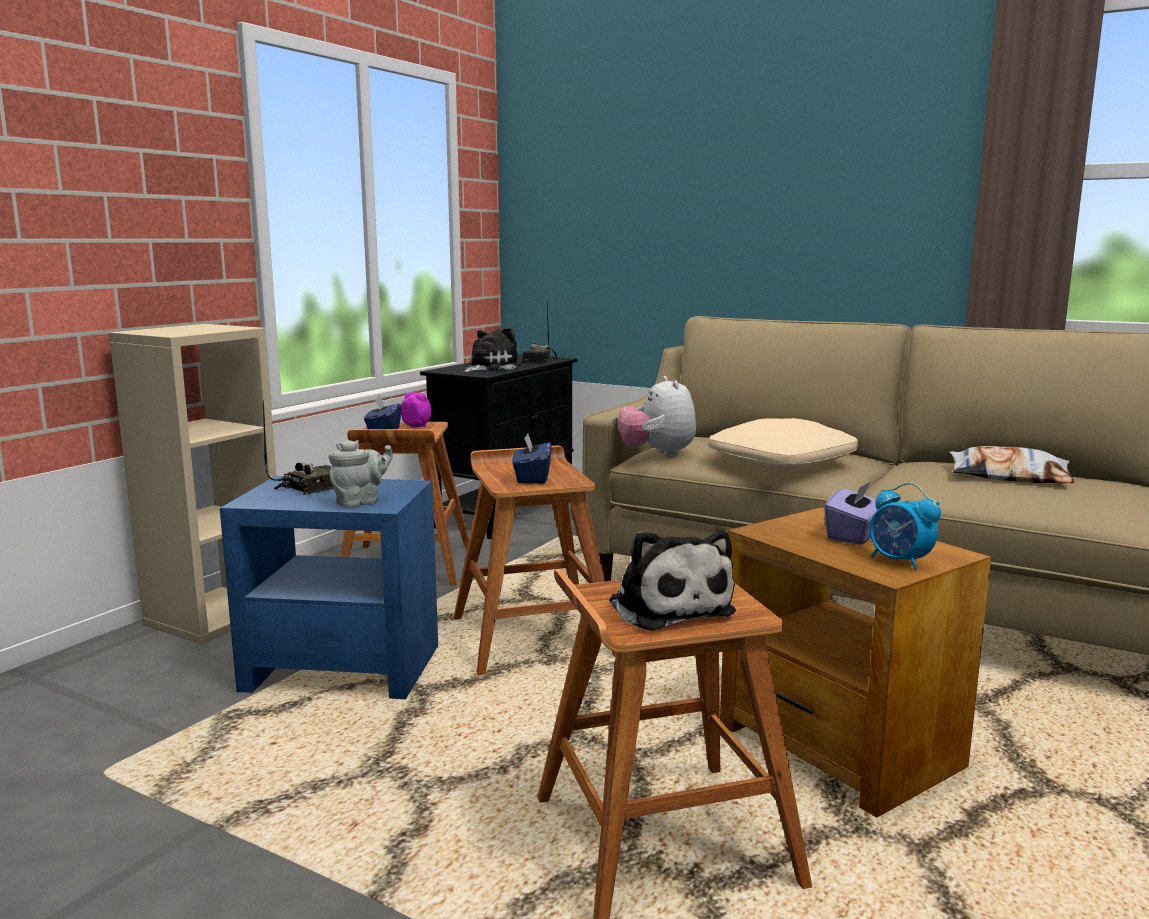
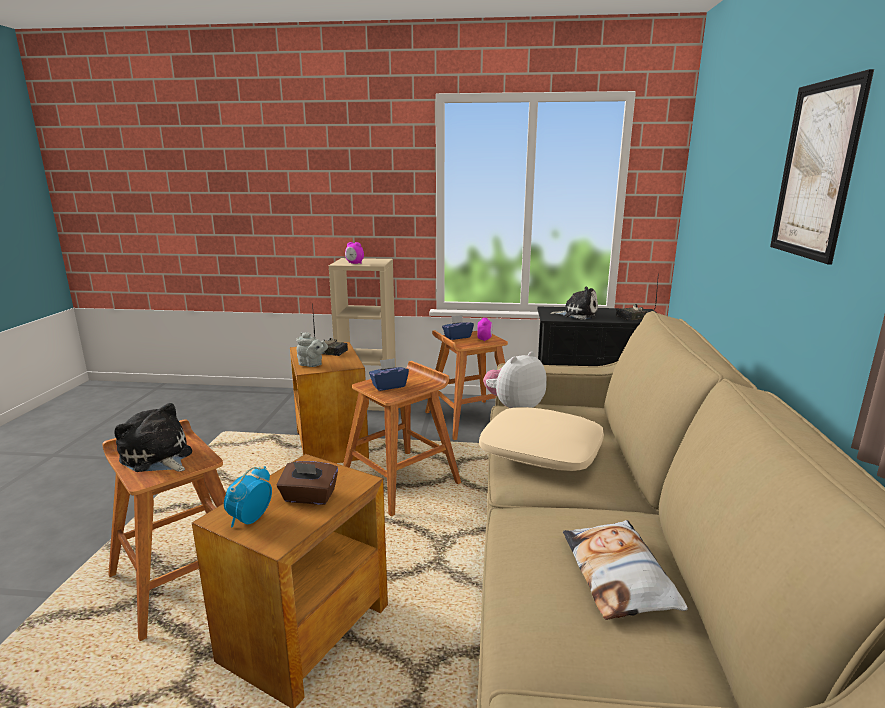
camera: 65 degrees right, 5 degrees up
blue side table [220,476,438,699] -> brown side table [290,342,369,464]
plush toy [609,530,736,631] -> plush toy turned 90 degrees clockwise [114,403,192,472]
purple tissue box [824,481,879,545] -> brown tissue box [277,461,338,505]
none -> alarm clock [345,242,364,264]
none -> picture [770,69,874,264]

